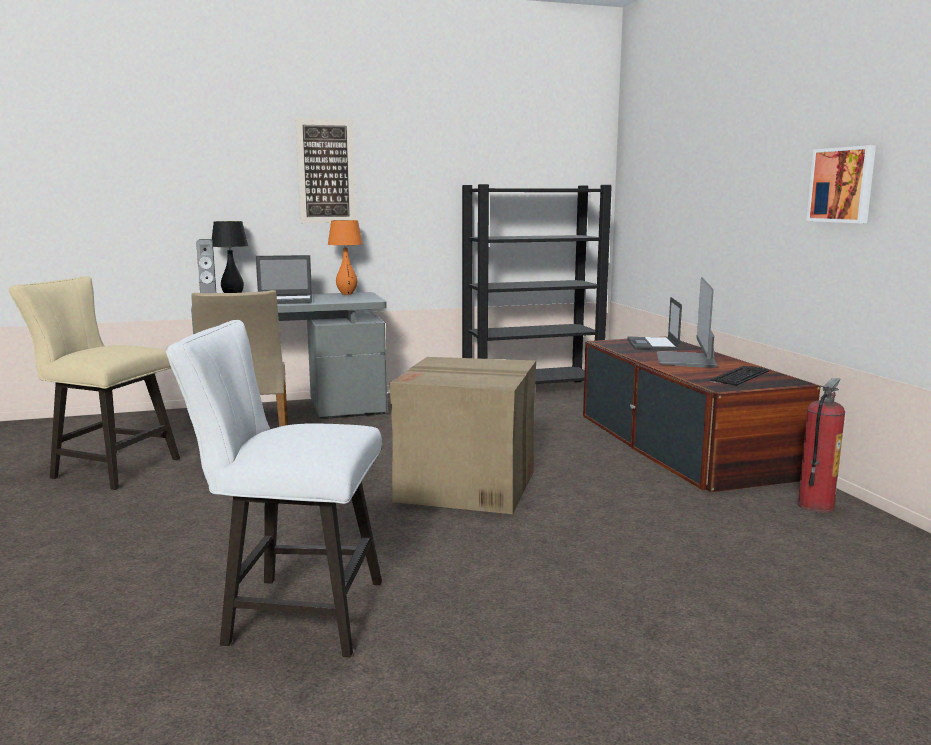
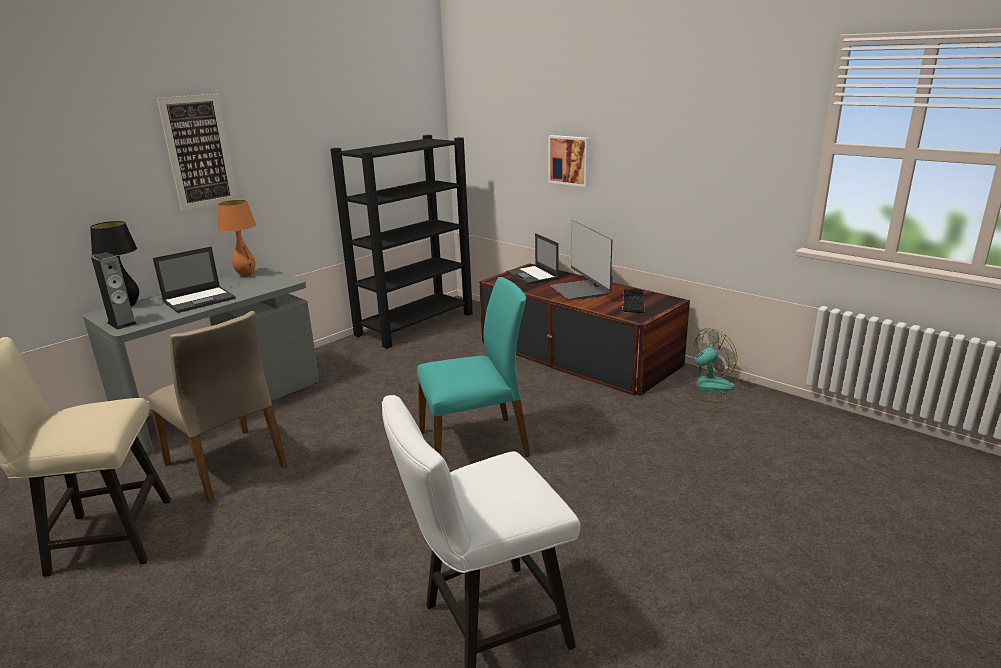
camera: 30 degrees left, 10 degrees up
cardboard box [390,357,536,514] -> turquoise chair [417,277,530,457]
fire extinguisher [797,378,845,513] -> fan [683,328,737,403]
picture [806,145,876,223] -> picture moved to [548,135,590,187]

